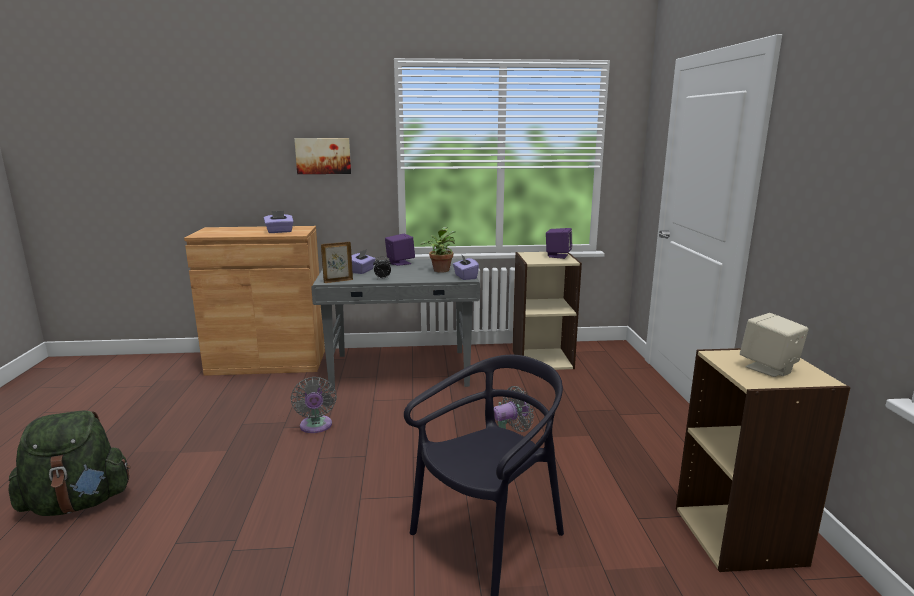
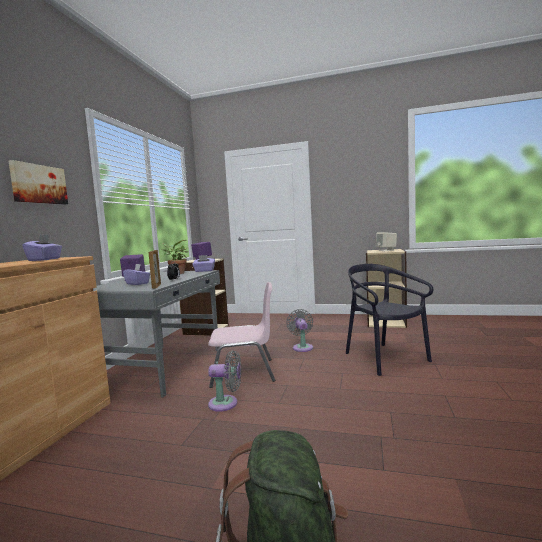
camera: 70 degrees left, 10 degrees down
none -> pink chair [208,282,275,388]

